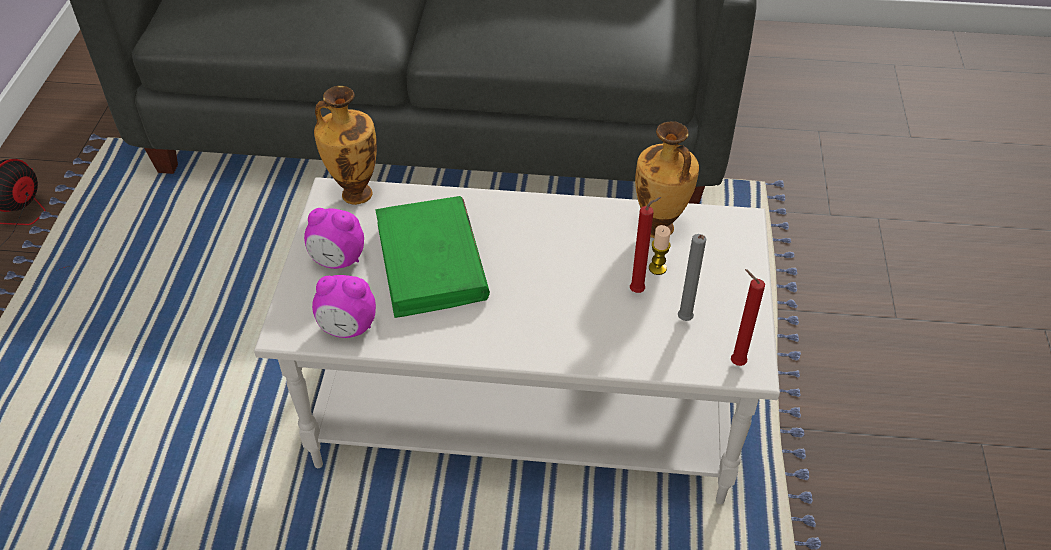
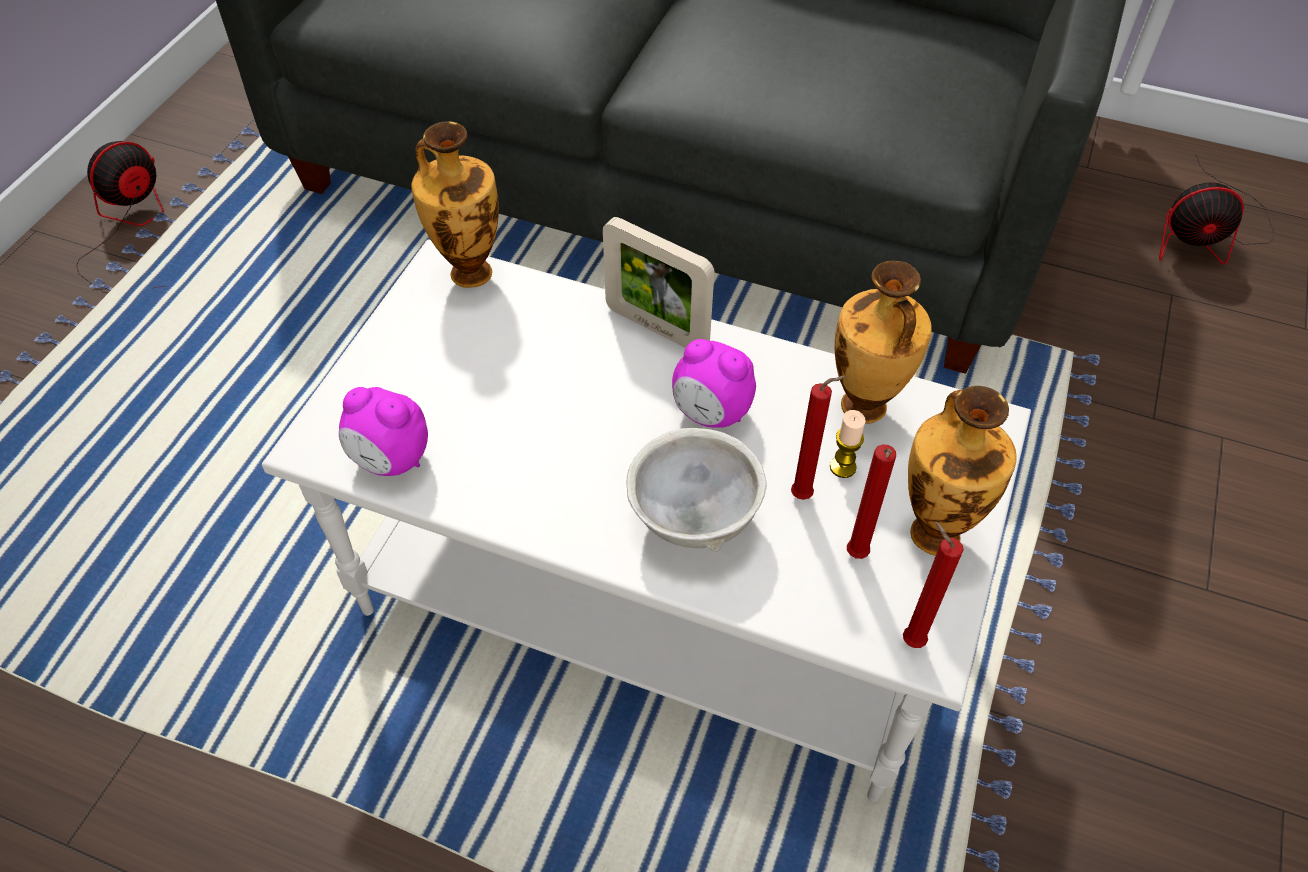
camera: 15 degrees right, 5 degrees up
alarm clock [304,208,364,269] -> alarm clock moved to [672,339,756,428]
green book [376,196,490,318] -> none
grey candle [678,234,706,321] -> red candle [847,444,896,559]
none -> picture frame [603,217,714,348]
none -> grey bowl [626,428,767,552]
none -> vase [908,386,1017,556]
none -> fan [1159,154,1275,265]

